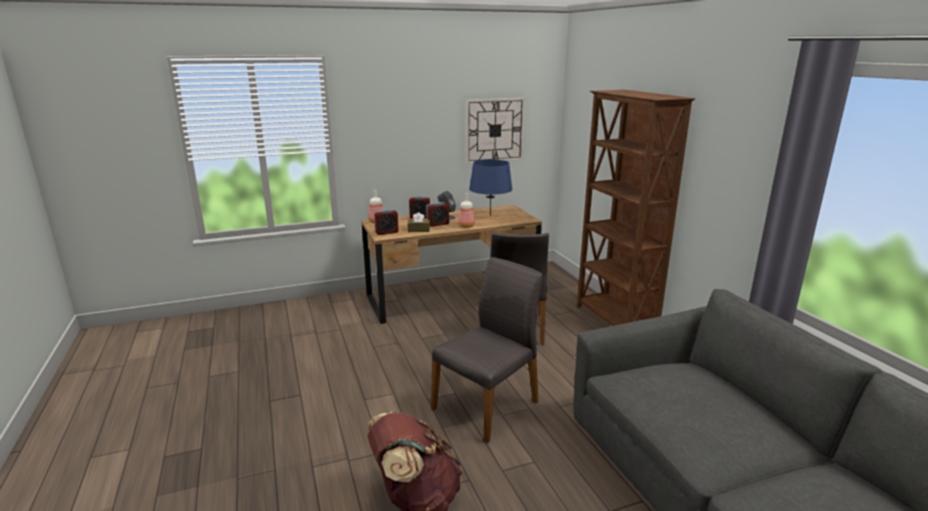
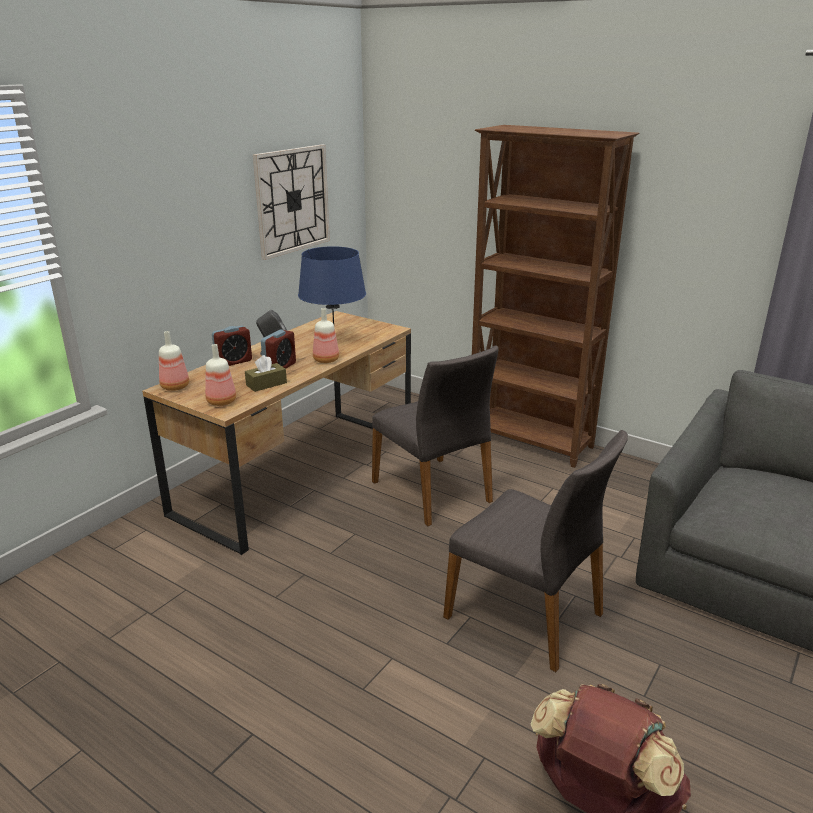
camera: 35 degrees left, 5 degrees up
alarm clock [374,209,399,235] -> bottle [205,344,236,406]
grey chair [431,257,543,443] -> grey chair turned 120 degrees clockwise [443,430,628,672]

